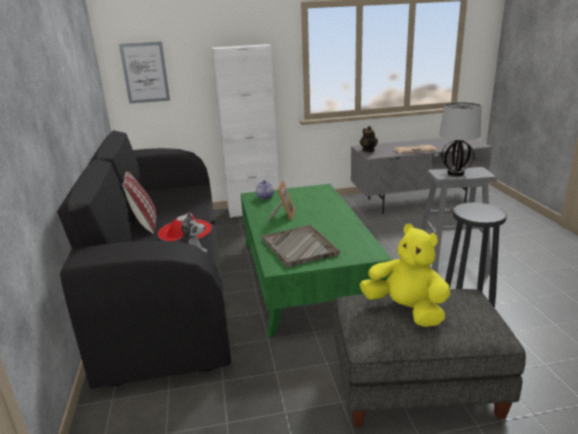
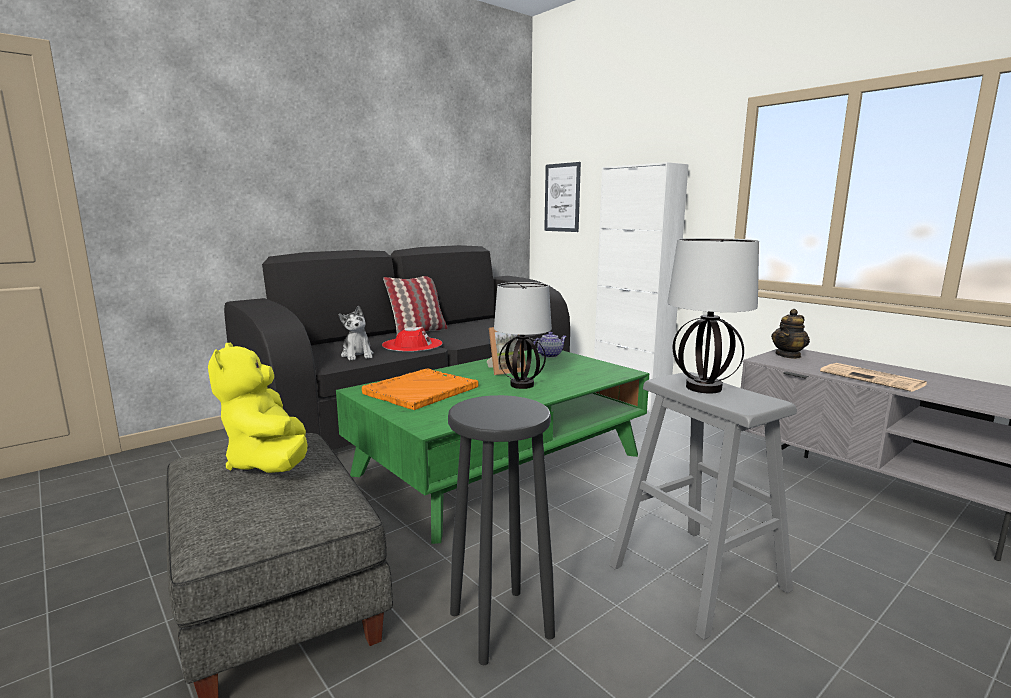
camera: 60 degrees right, 10 degrees down
grey tray [262,225,340,267] -> orange tray [362,369,478,410]
yellow plush toy [360,224,450,327] -> yellow plush toy turned 150 degrees clockwise [208,343,307,473]
none -> table lamp [494,282,552,389]

